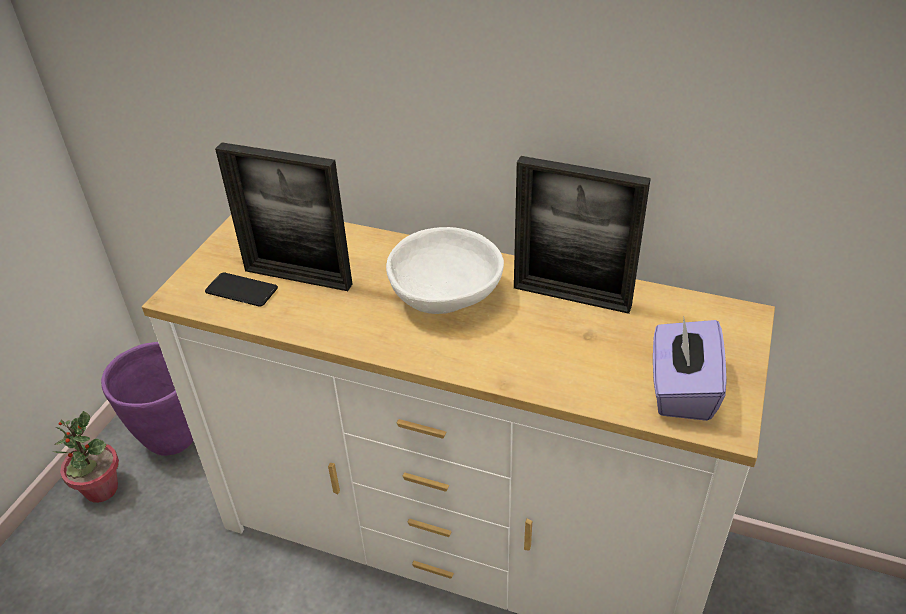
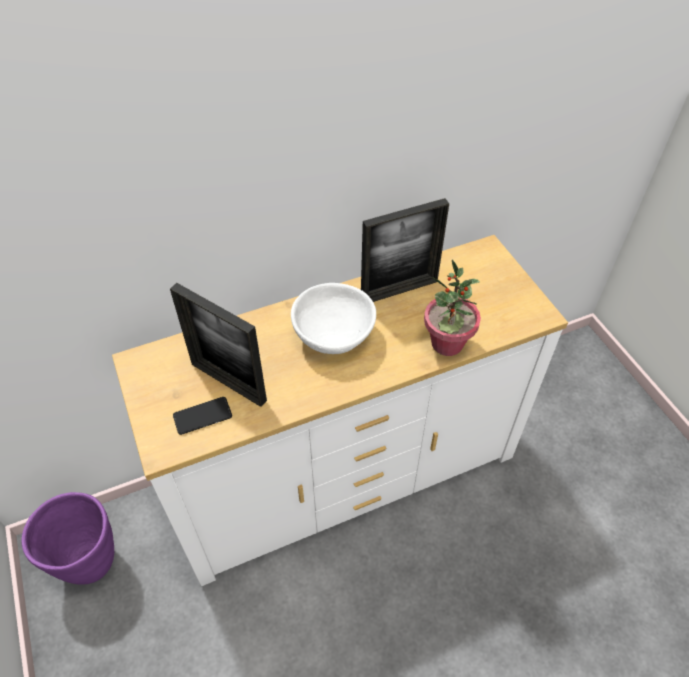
camera: 45 degrees left, 10 degrees up
potted plant [52,411,119,503] -> potted plant moved to [424,260,481,356]
picture frame [215,142,352,291] -> picture frame turned 60 degrees clockwise [170,283,267,407]
purple tissue box [653,318,727,421] -> none

